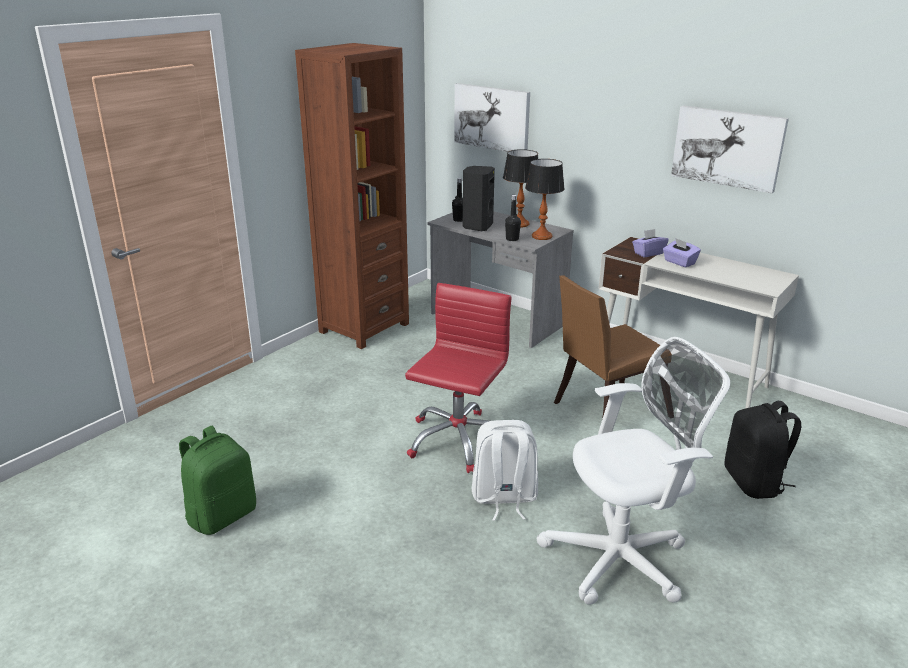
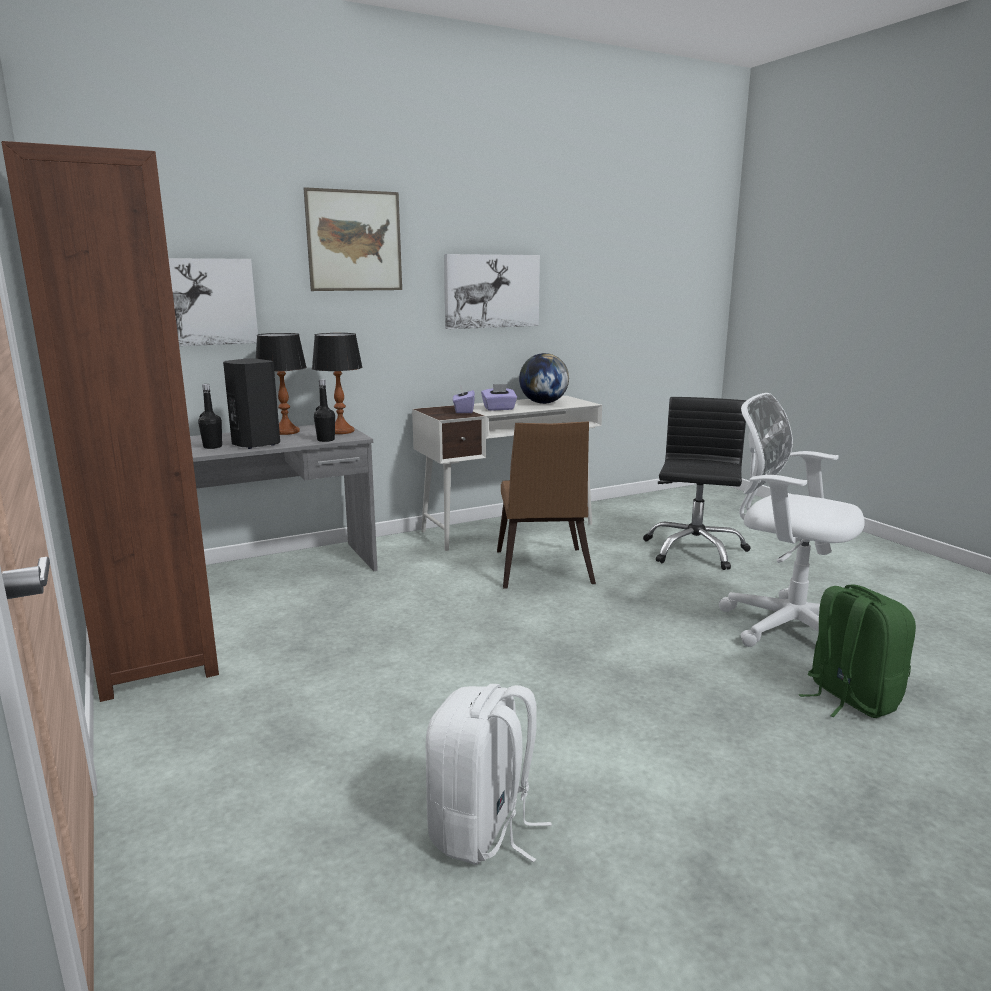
camera: 65 degrees left, 10 degrees down
green backpack [179,426,256,535] -> green backpack moved to [799,584,916,718]
red office chair [405,283,511,473] -> none
white backpack [472,420,538,521] -> white backpack moved to [425,684,552,865]
white office chair [537,337,730,605] -> white office chair turned 60 degrees counterclockwise [719,393,865,647]
black backpack [724,401,801,499] -> black office chair [643,397,750,570]
none -> picture [303,187,402,291]
none -> globe [519,353,569,404]

